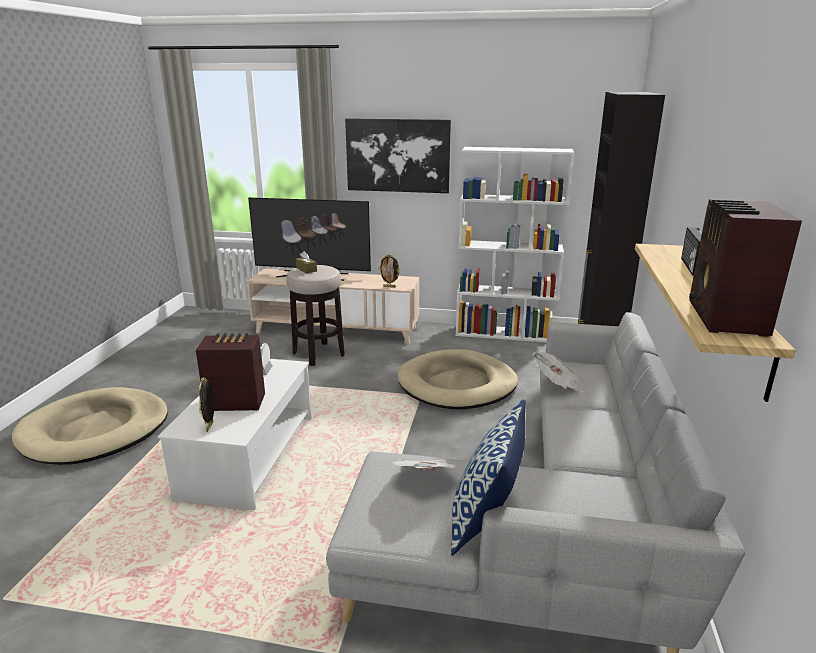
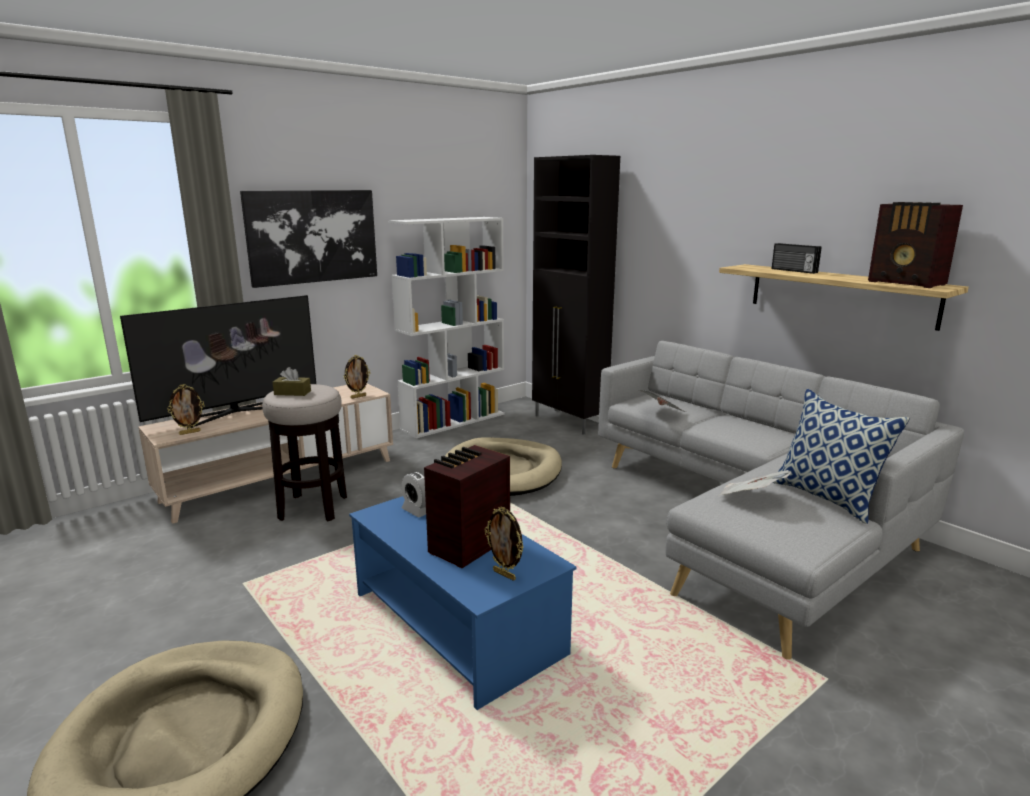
camera: 50 degrees left, 5 degrees down
white coffee table [158,359,312,510] -> blue coffee table [349,496,577,710]
none -> picture frame [167,384,205,435]

